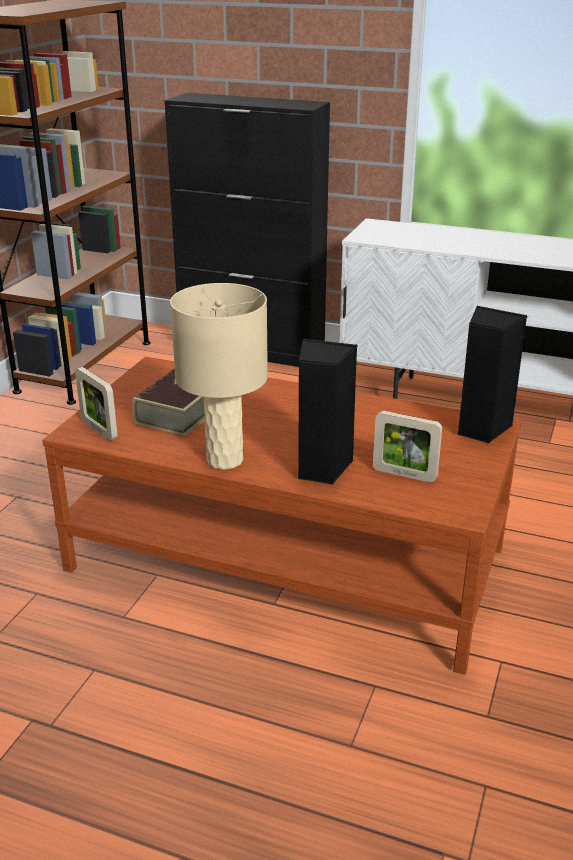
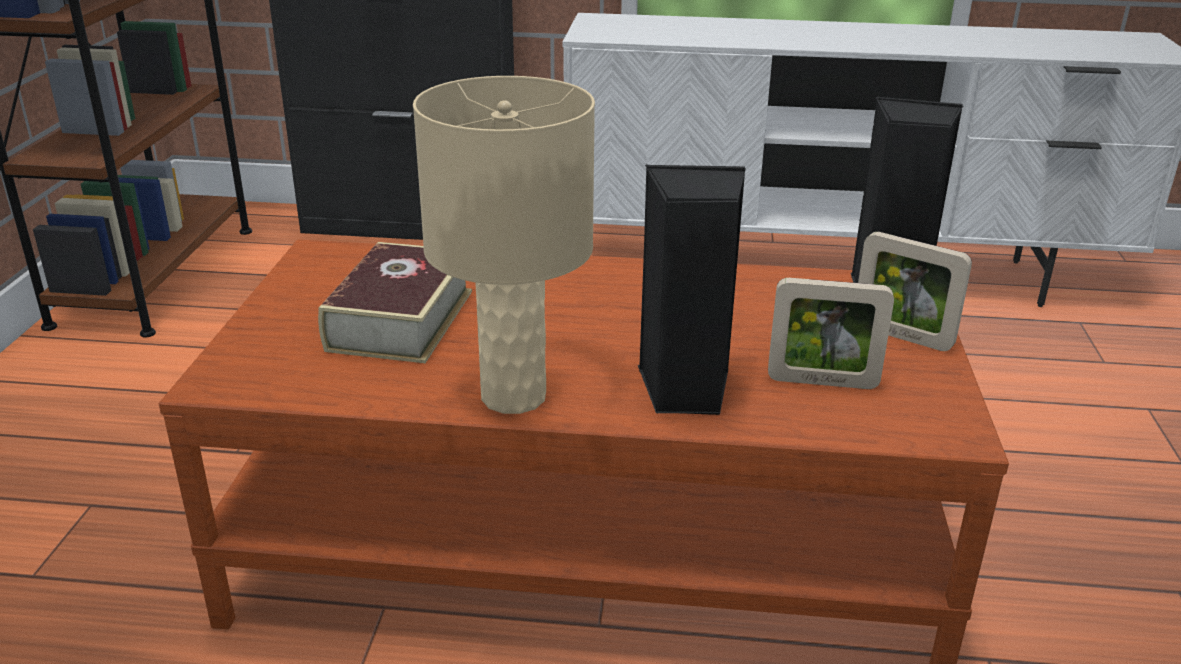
camera: 15 degrees left, 0 degrees up
picture frame [75,367,118,441] -> picture frame moved to [858,232,972,351]

